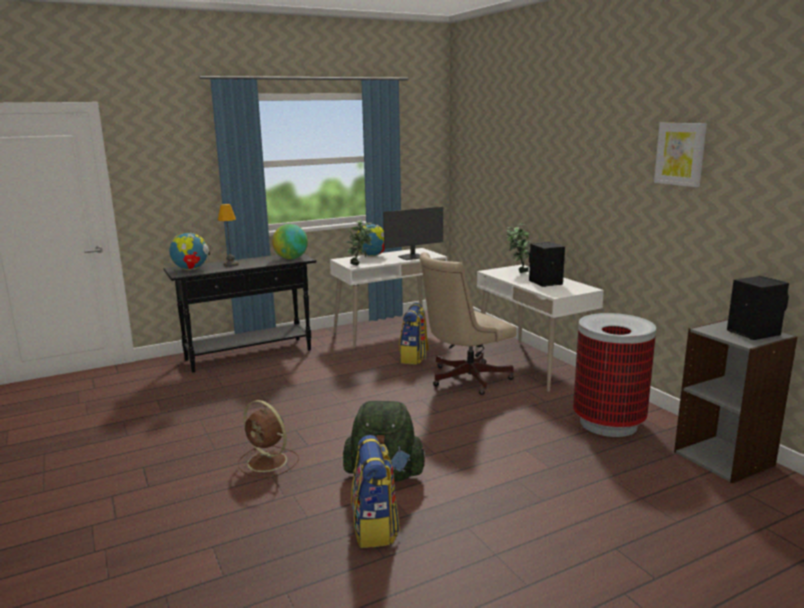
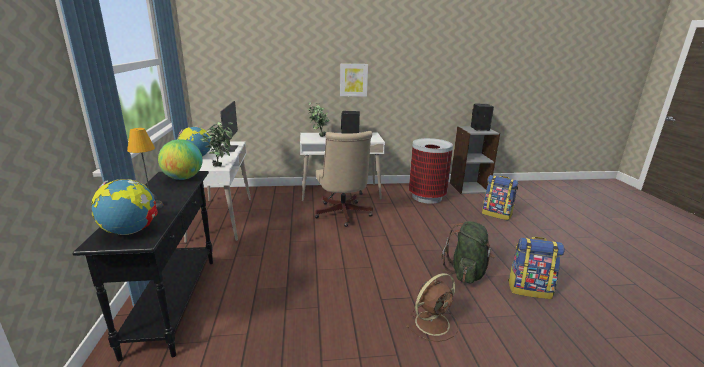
camera: 70 degrees left, 5 degrees up
backpack [399,303,429,365] -> backpack moved to [482,175,518,221]
picture [654,123,707,187] -> picture moved to [340,63,368,96]

